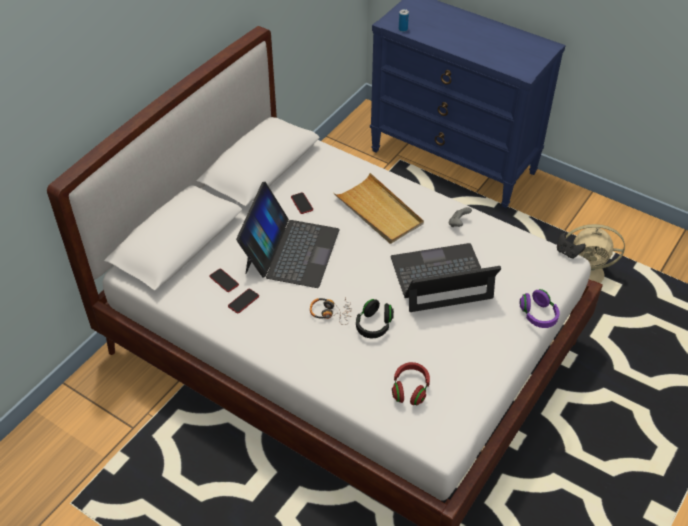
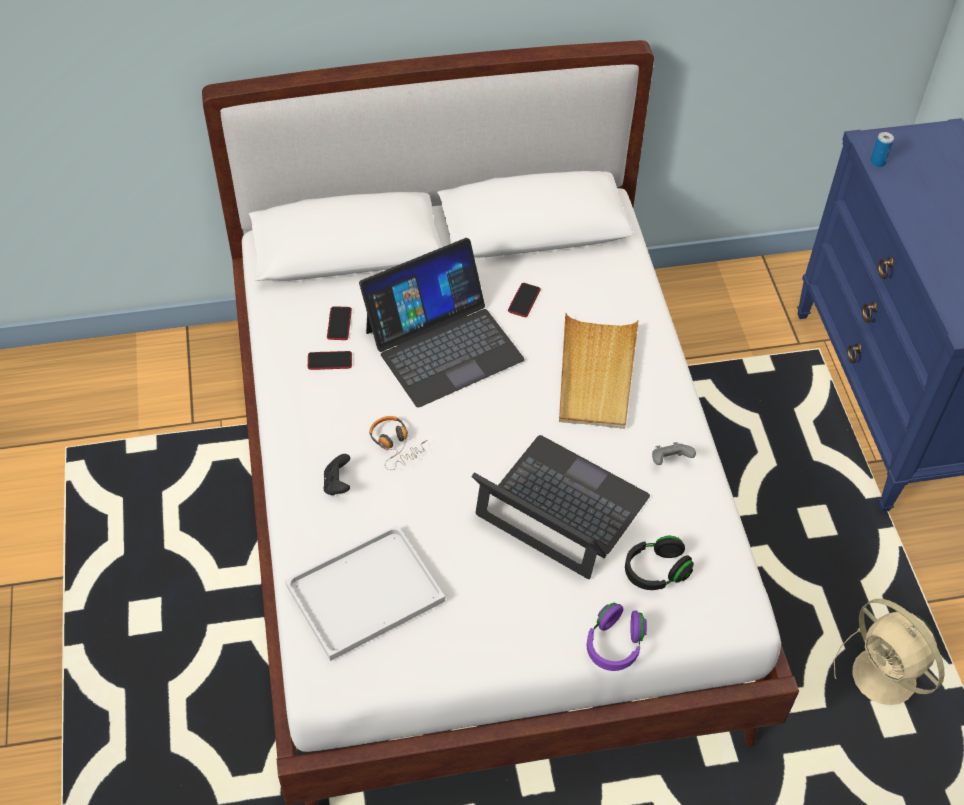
camera: 45 degrees right, 5 degrees up
black headphones [356,299,394,338] -> black headphones moved to [625,536,694,590]
red headphones [392,362,430,405] -> white tray [285,525,445,661]
black game controller [557,233,586,259] -> black game controller moved to [323,454,350,495]

